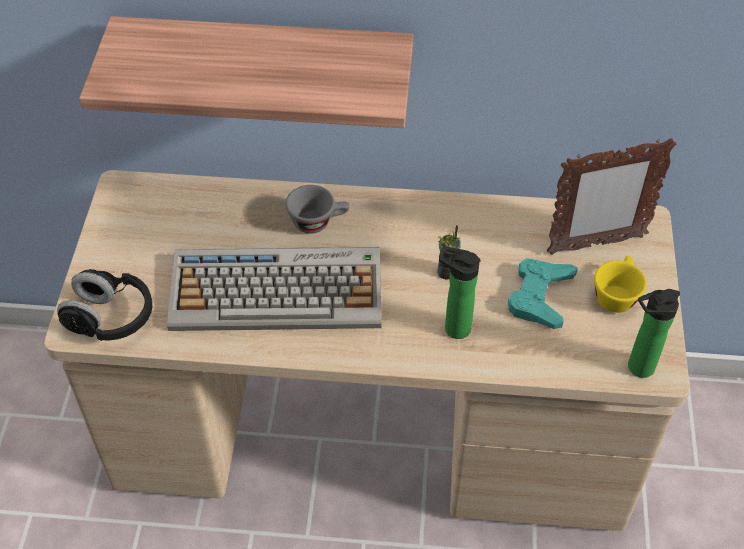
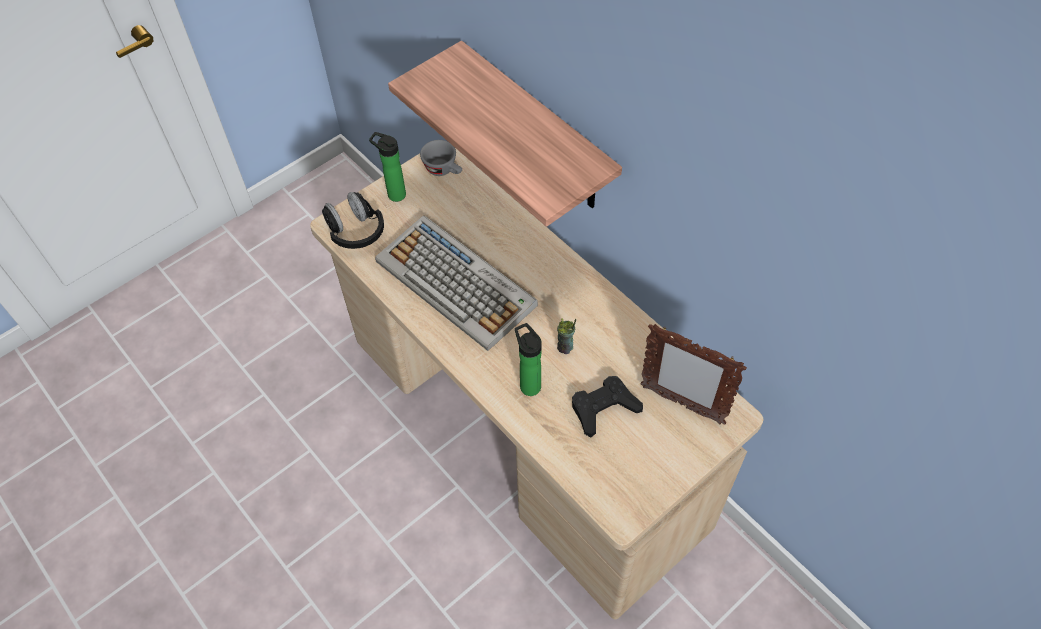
camera: 45 degrees right, 5 degrees up
grey cup [286,185,350,234] -> grey cup moved to [420,140,462,176]
turquoise game controller [508,258,578,329] -> black game controller [572,376,643,437]
yellow cup [594,256,647,313] -> none
bottle [628,289,680,378] -> bottle moved to [369,132,406,202]

